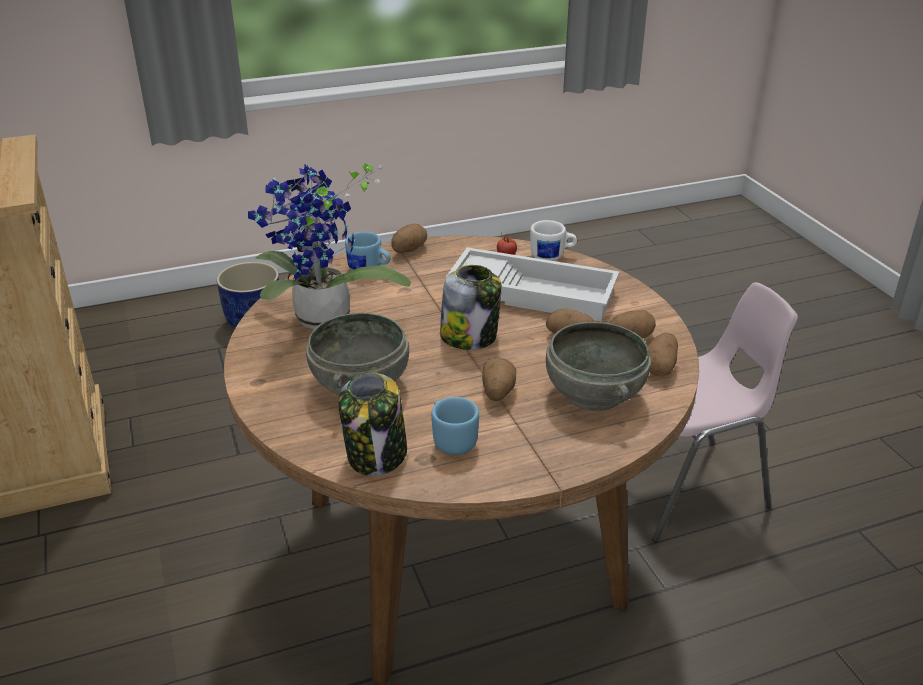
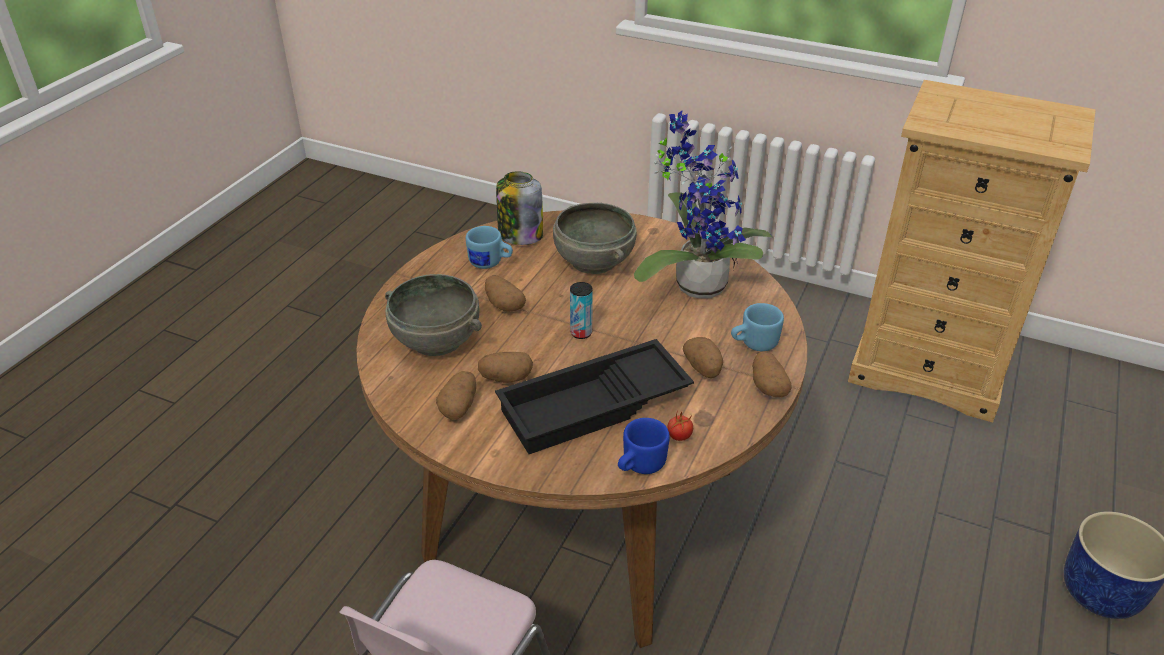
camera: 135 degrees right, 5 degrees up
jar [440,265,502,350] -> can [570,282,593,339]
white tray [446,247,619,321] -> black tray [495,339,694,454]
white mug [530,220,577,261] -> blue mug [618,418,670,474]
potato [647,332,678,376] -> potato moved to [683,337,723,378]

